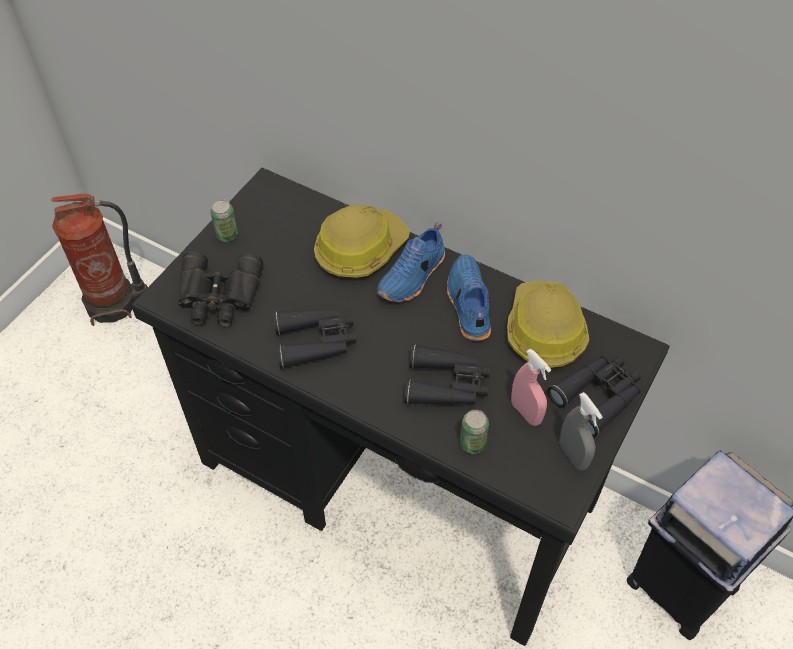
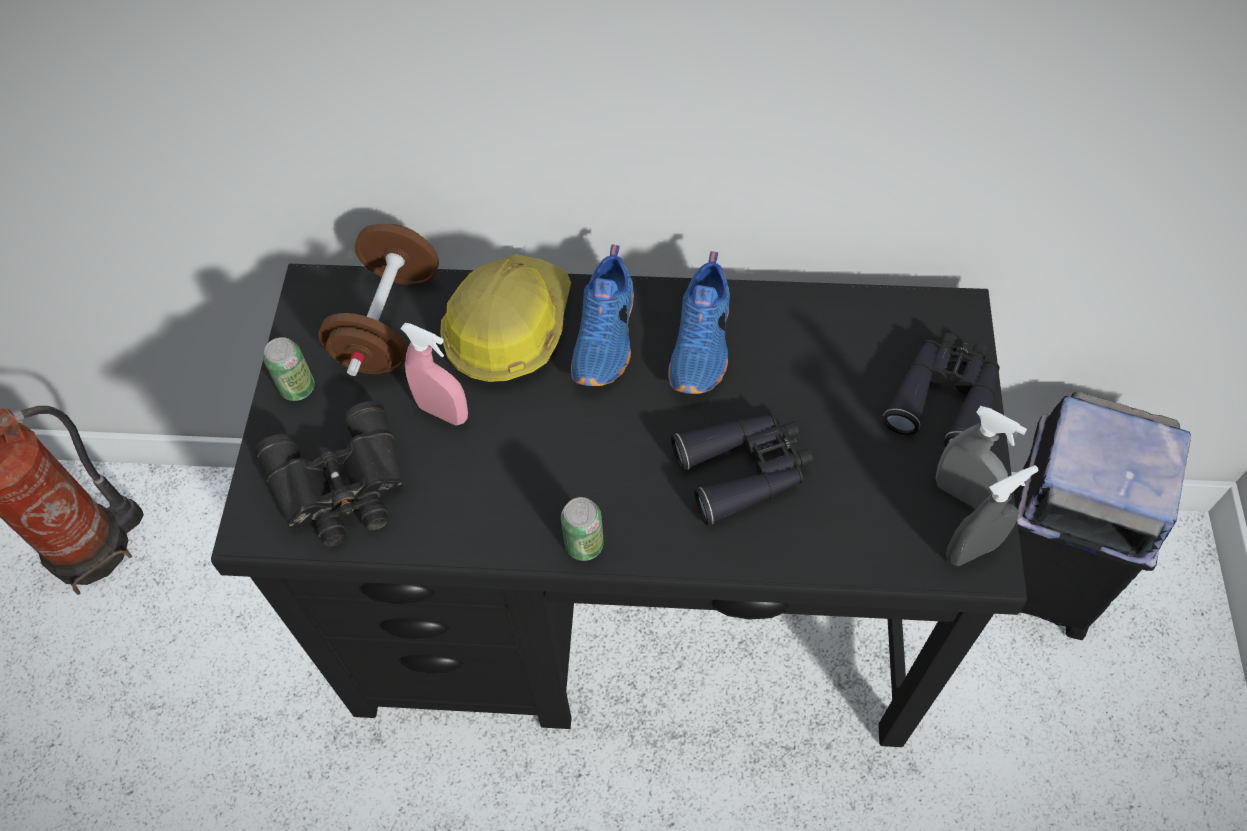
camera: 25 degrees left, 5 degrees up
black binoculars [273,309,356,369] -> none
blue shoe [447,254,491,341] -> blue shoe turned 135 degrees counterclockwise [668,251,730,394]
can [460,410,489,454] -> can moved to [561,497,604,561]
hard hat [507,281,589,368] -> none
pink spray bottle [511,349,551,426] -> pink spray bottle moved to [400,323,468,426]
none -> brown dumbbell [318,224,439,376]
none -> grey spray bottle [946,465,1039,566]

